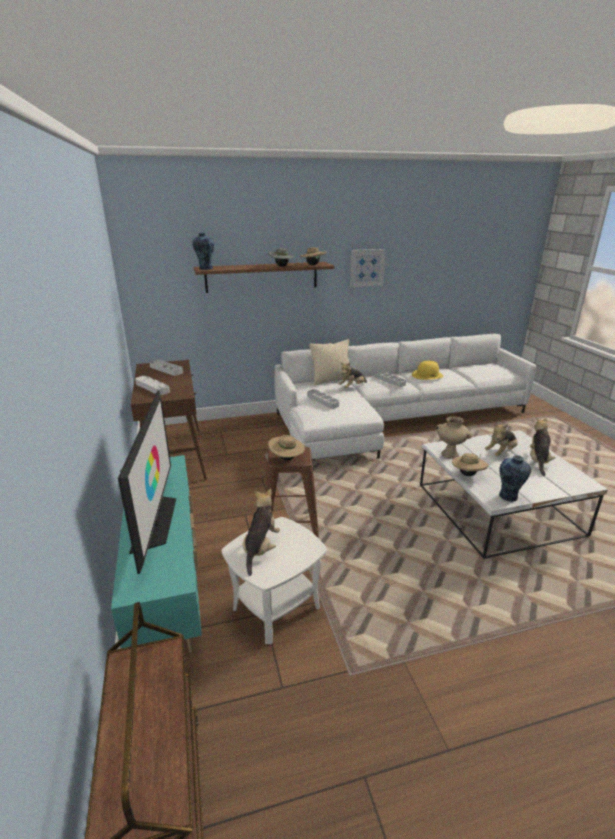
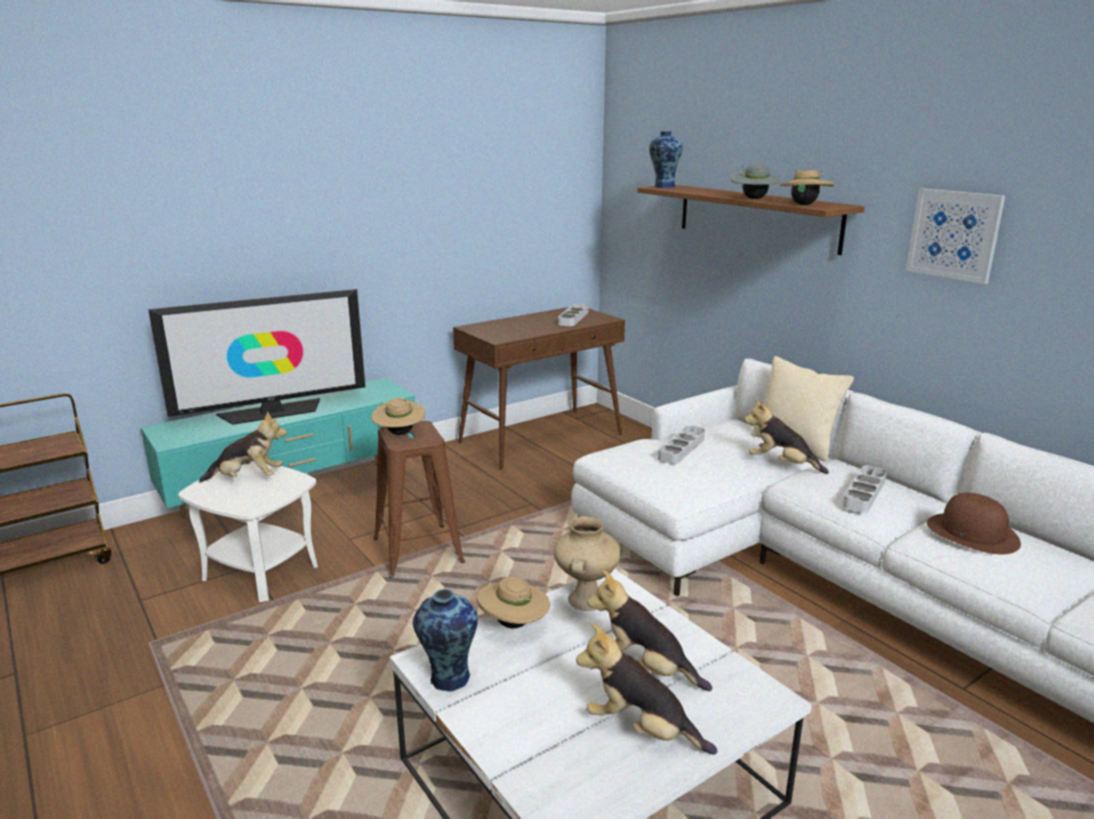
camera: 70 degrees right, 5 degrees down
grey tray [135,376,170,395] -> none
yellow hat [412,361,444,380] -> brown hat [927,493,1021,555]
plush toy [530,417,555,476] -> plush toy turned 150 degrees counterclockwise [576,624,717,755]

